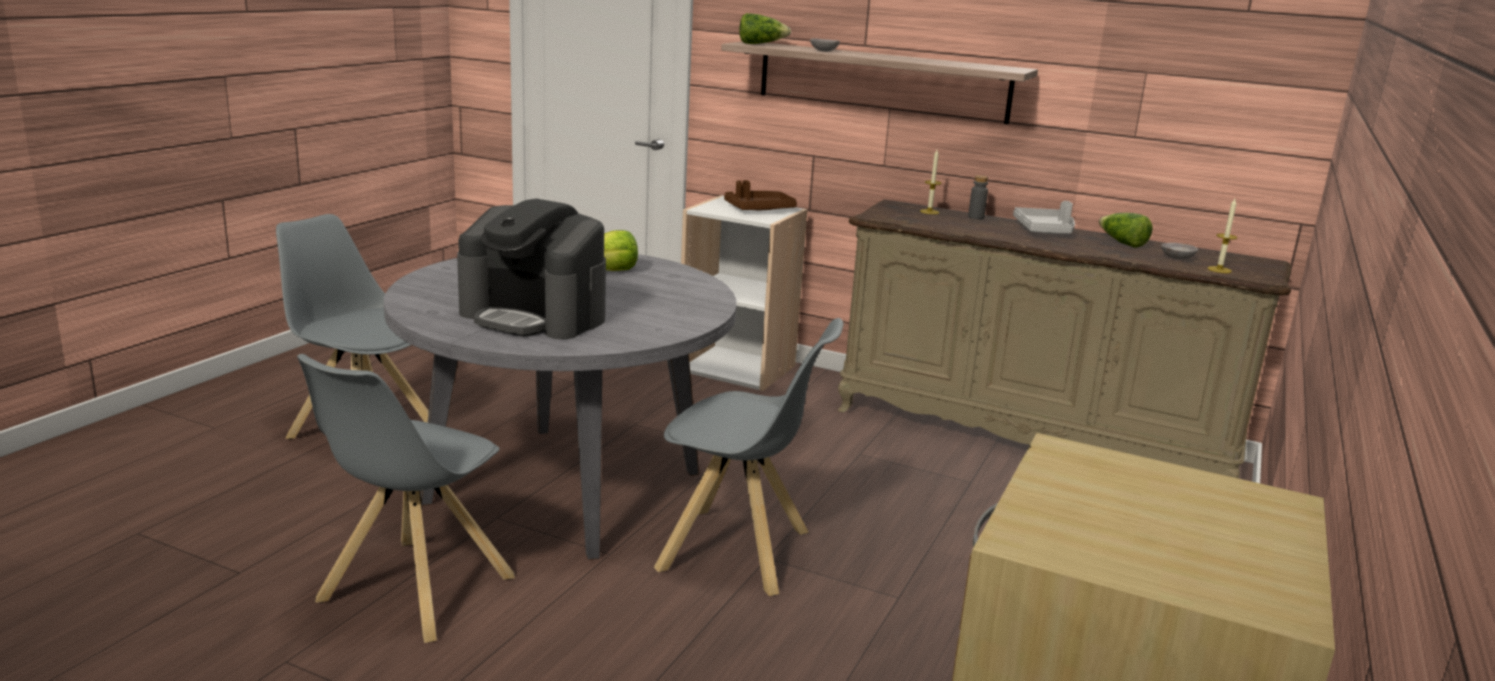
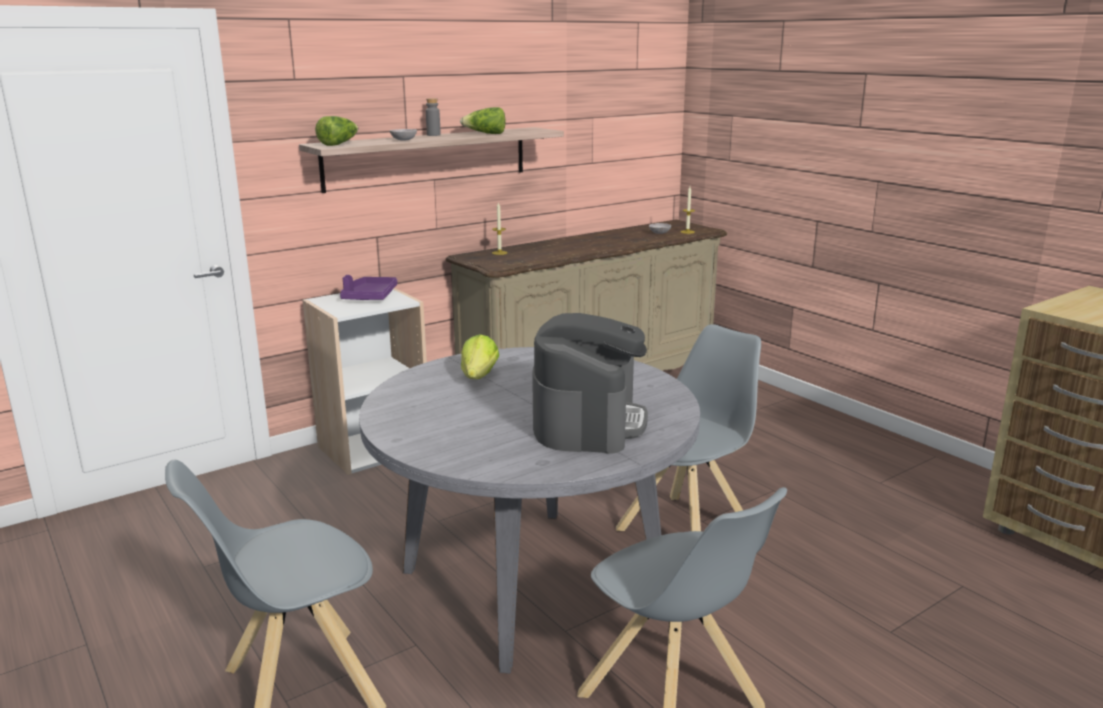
camera: 60 degrees left, 0 degrees up
coffee machine [457,198,606,339] -> coffee machine turned 45 degrees counterclockwise [532,313,648,454]
brown tray [724,180,797,210] -> purple tray [340,275,397,300]
grey bottle [968,175,988,219] -> grey bottle moved to [426,98,441,136]
grey tray [1013,201,1075,234] -> none
lettuce [1099,213,1153,248] -> lettuce moved to [460,107,506,134]

